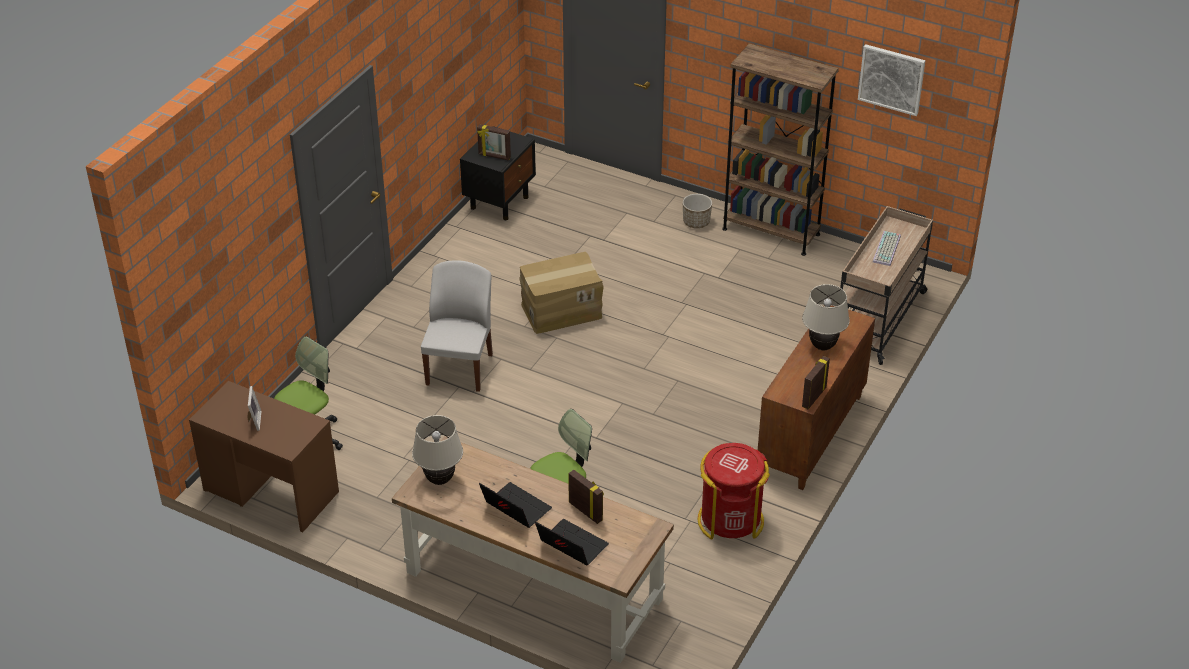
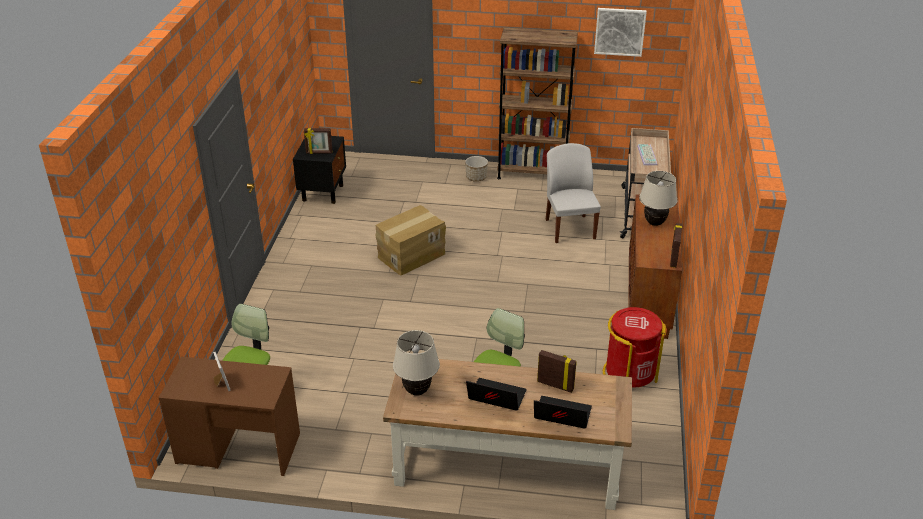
camera: 20 degrees left, 5 degrees down
white chair [421,261,493,392] -> white chair moved to [546,143,601,243]

